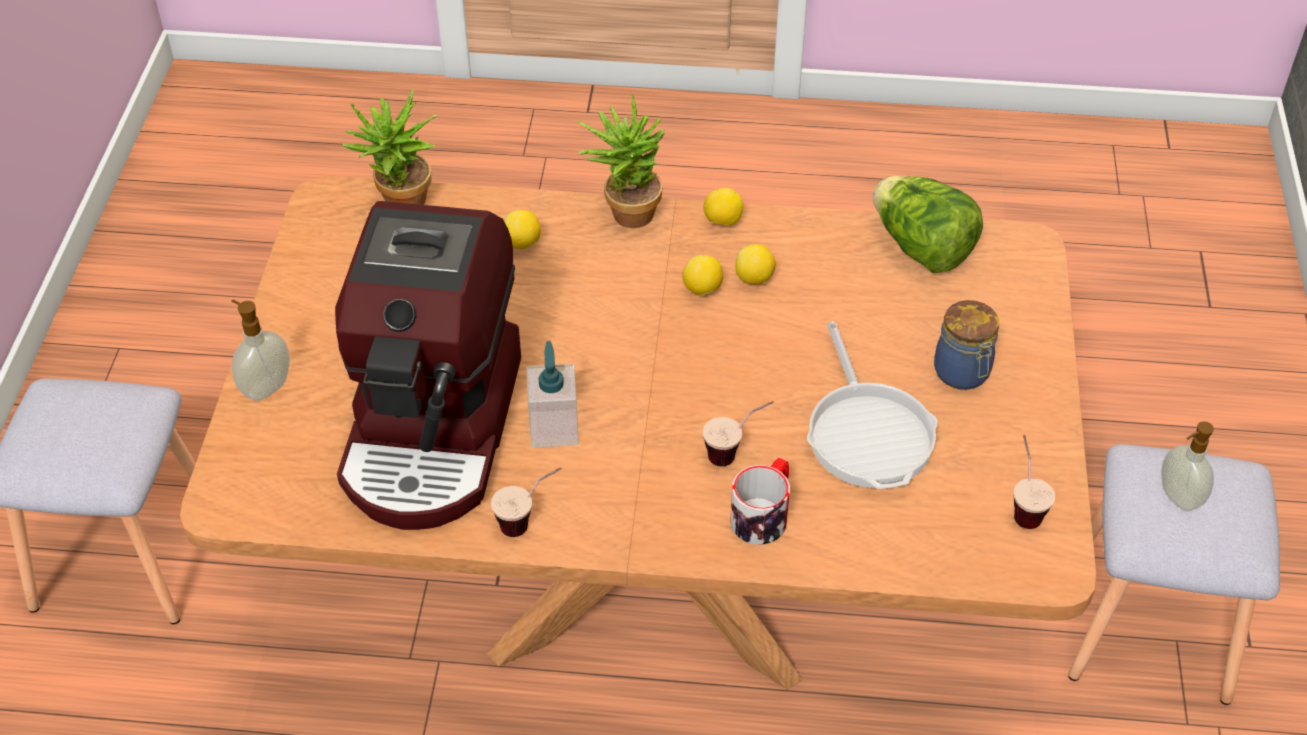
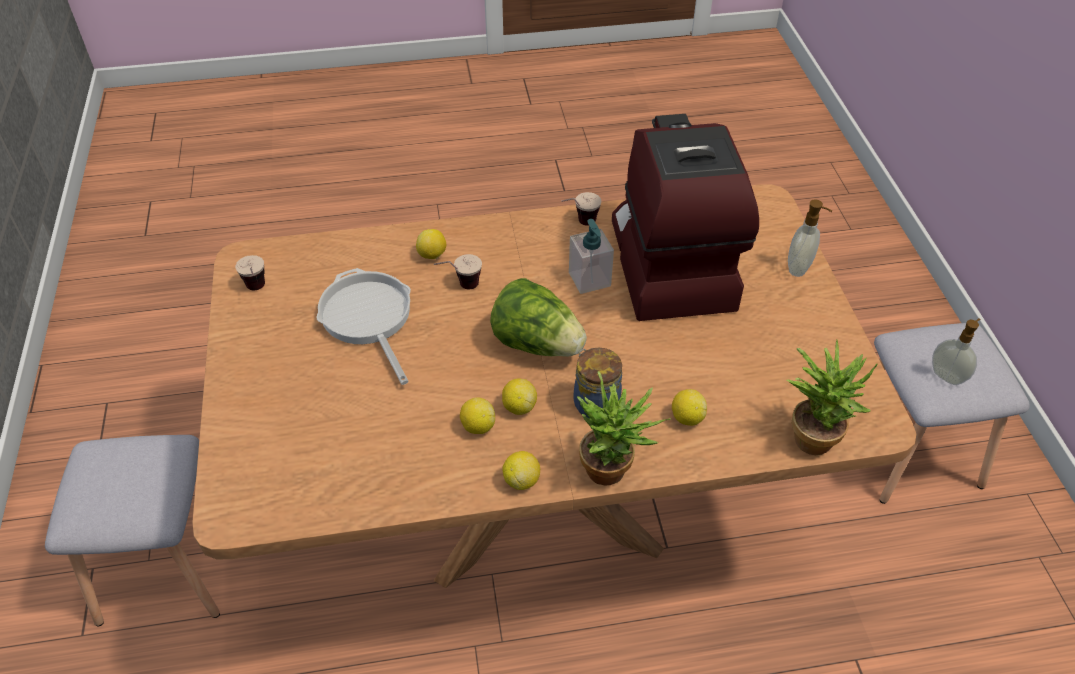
camera: 165 degrees right, 0 degrees up
mug [730,458,790,545] -> lemon [416,229,446,259]
lettuce [873,176,983,273] -> lettuce moved to [490,278,587,357]
jar [934,300,999,390] -> jar moved to [574,347,622,418]
soap dispenser [1161,421,1214,511] -> soap dispenser moved to [932,318,980,385]

